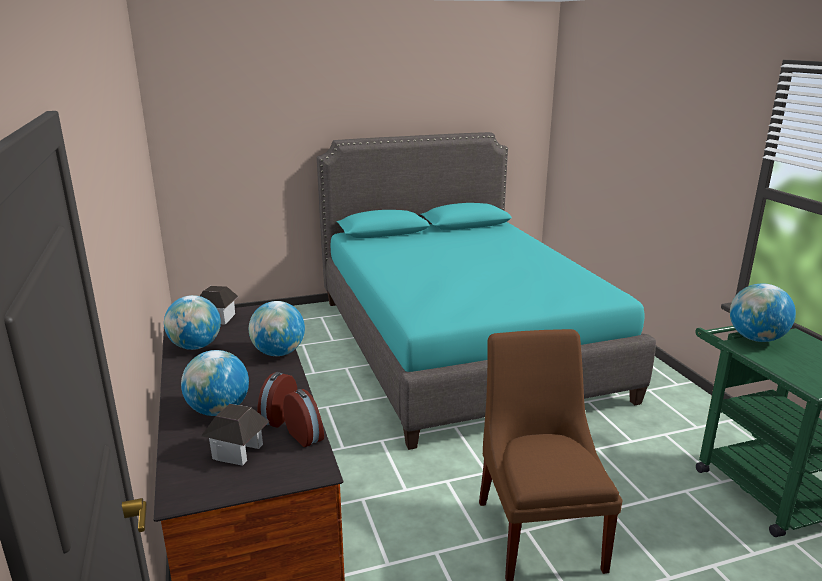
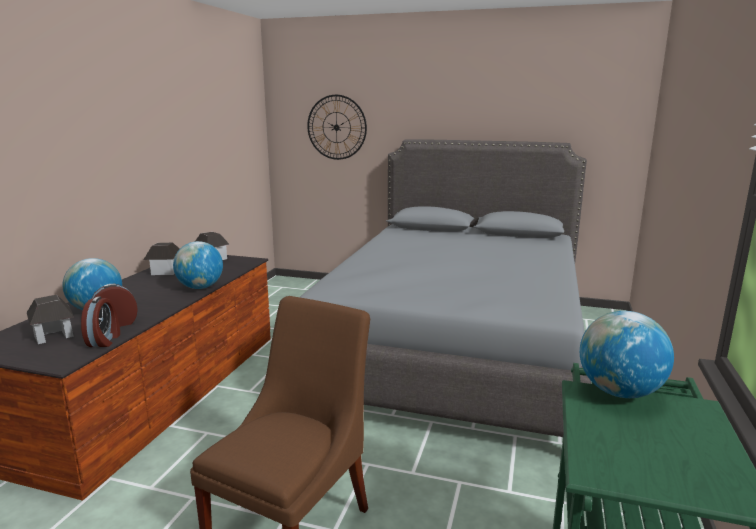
camera: 35 degrees right, 5 degrees down
globe [164,295,221,350] -> toy house [143,243,179,275]
turquoise bed [316,132,656,450] -> grey bed [300,139,591,437]
none -> wall clock [307,95,367,160]

